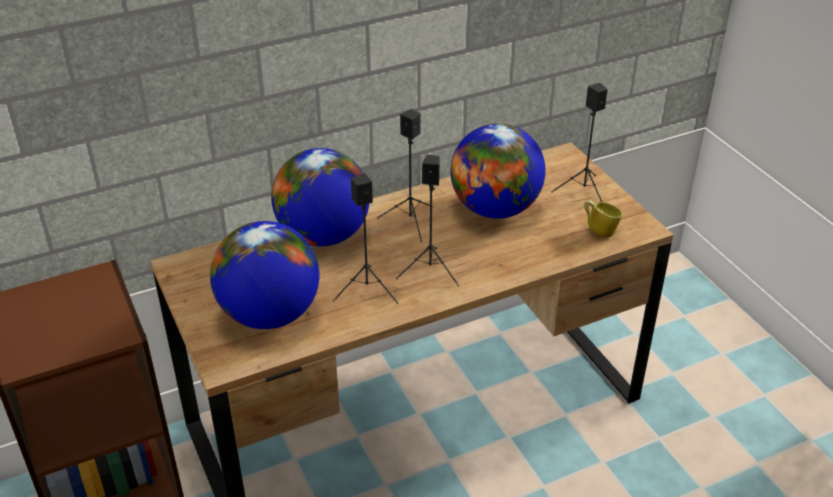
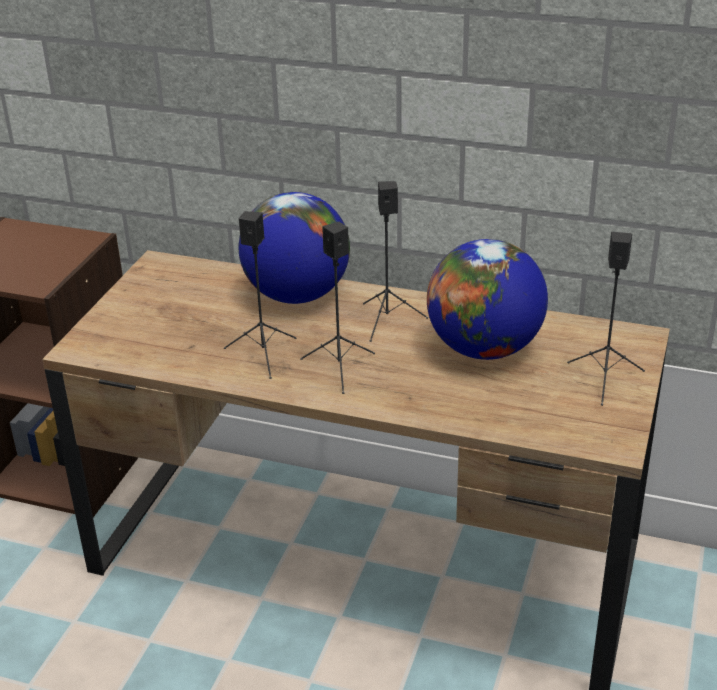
camera: 45 degrees right, 5 degrees down
globe [210,221,320,329] -> none
mug [584,200,623,237] -> none

